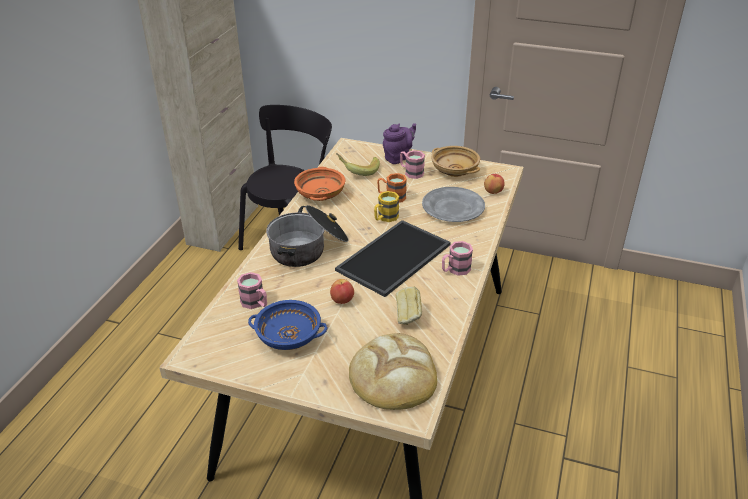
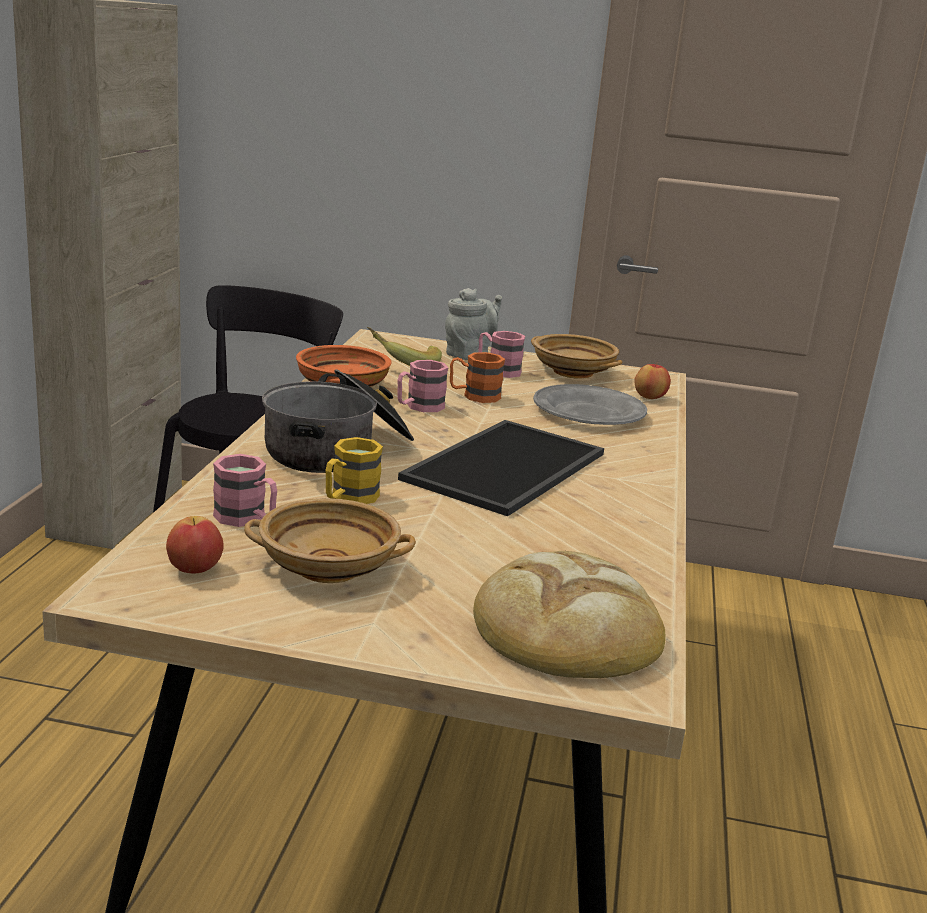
camera: 10 degrees left, 15 degrees down
blue bowl [248,300,327,350] -> beige bowl [244,498,416,583]
apple [330,279,354,304] -> apple moved to [166,516,224,573]
yellow mug [374,191,399,222] -> yellow mug moved to [325,437,383,504]
purple teapot [383,123,416,164] -> grey teapot [445,288,502,360]
bread [396,287,422,325] -> none
pink mug [442,241,473,276] -> pink mug moved to [397,360,449,412]

